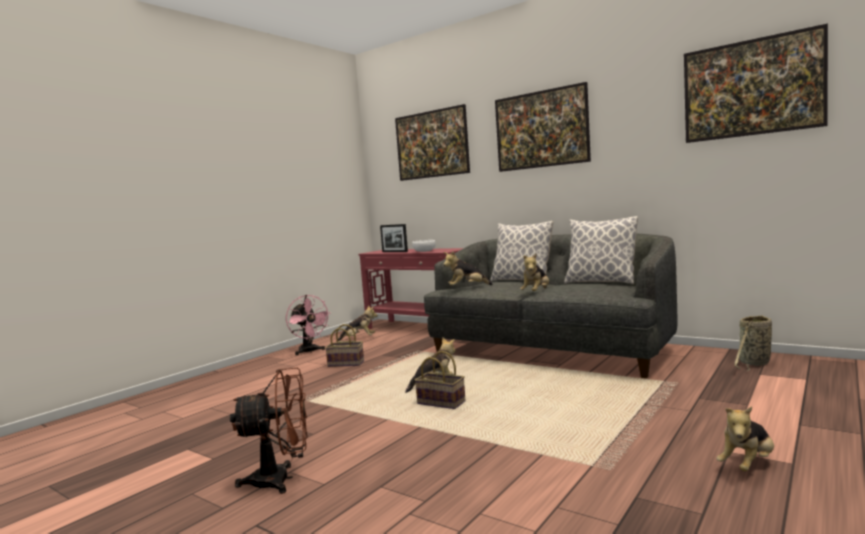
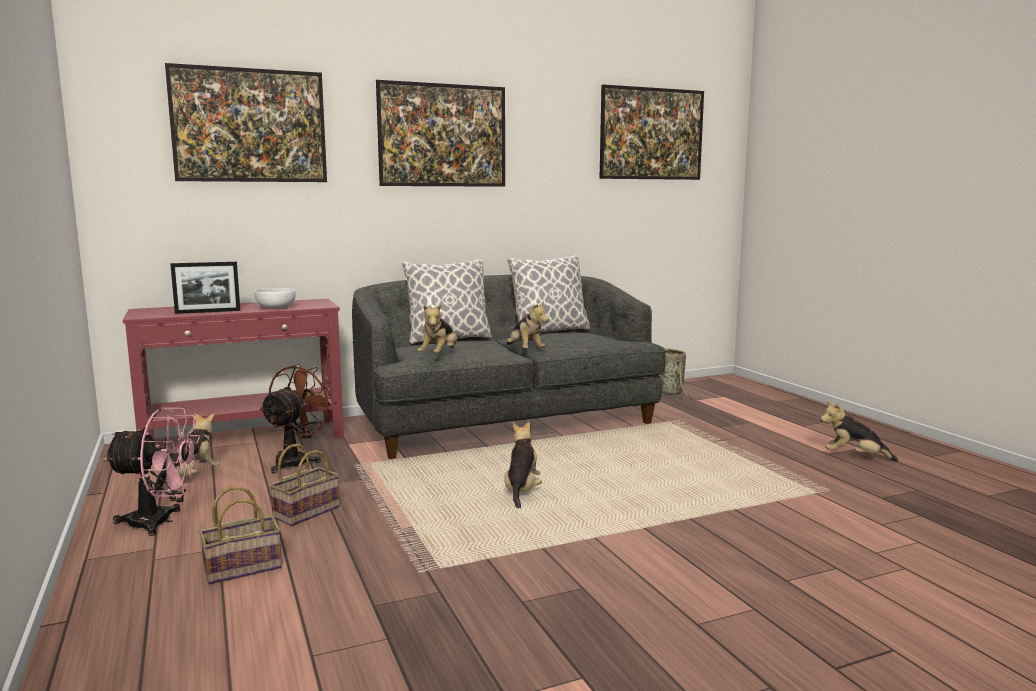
camera: 60 degrees left, 5 degrees up
brown fan [230,368,308,494] -> brown fan moved to [259,364,337,473]
basket [415,351,466,409] -> basket moved to [199,486,282,584]
plush toy [716,406,774,471] -> plush toy turned 120 degrees clockwise [820,401,898,462]

